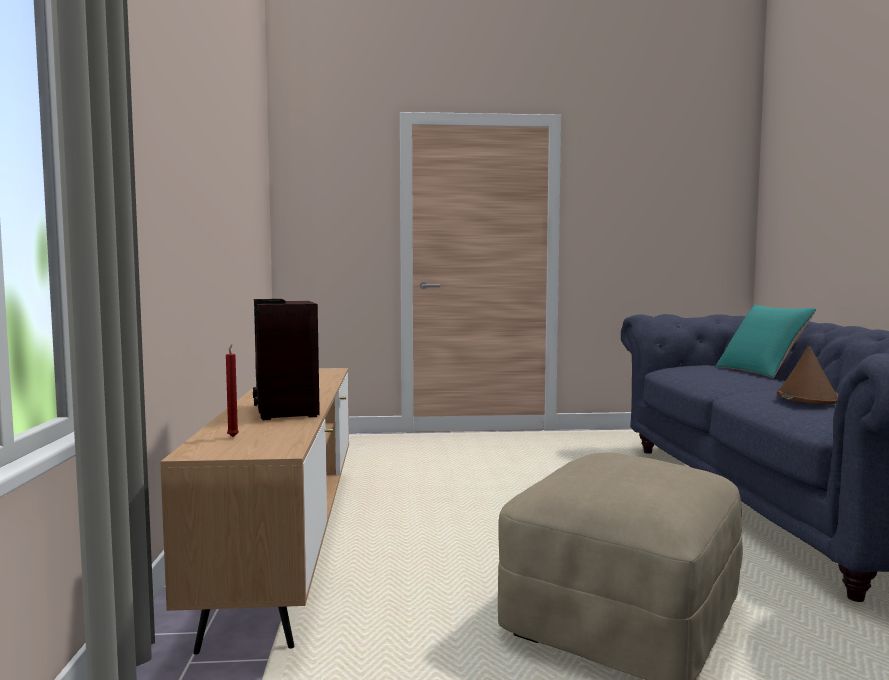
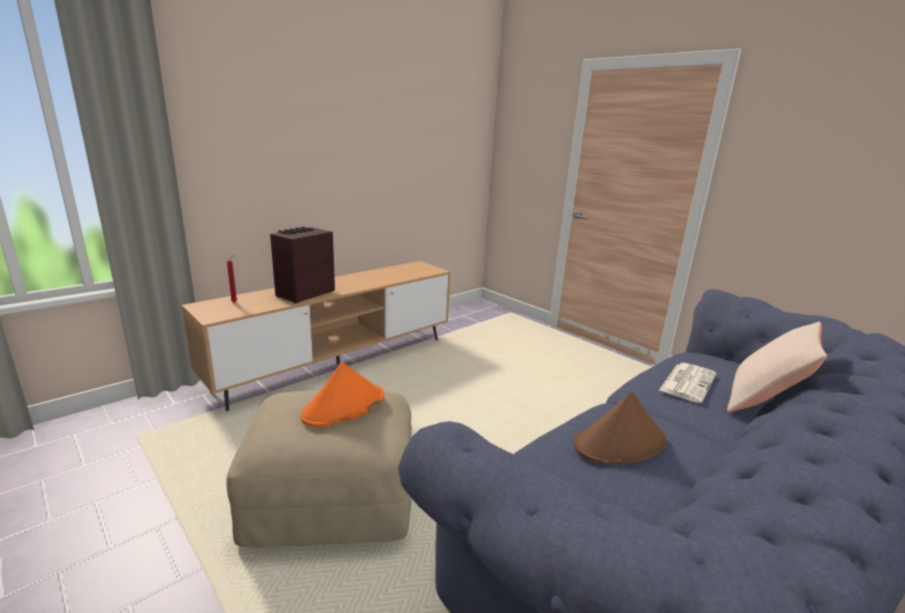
camera: 50 degrees right, 15 degrees up
turquoise pillow [716,305,816,378] -> beige pillow [727,322,827,413]
none -> orange hat [301,362,384,427]
none -> newspaper [659,363,716,403]

